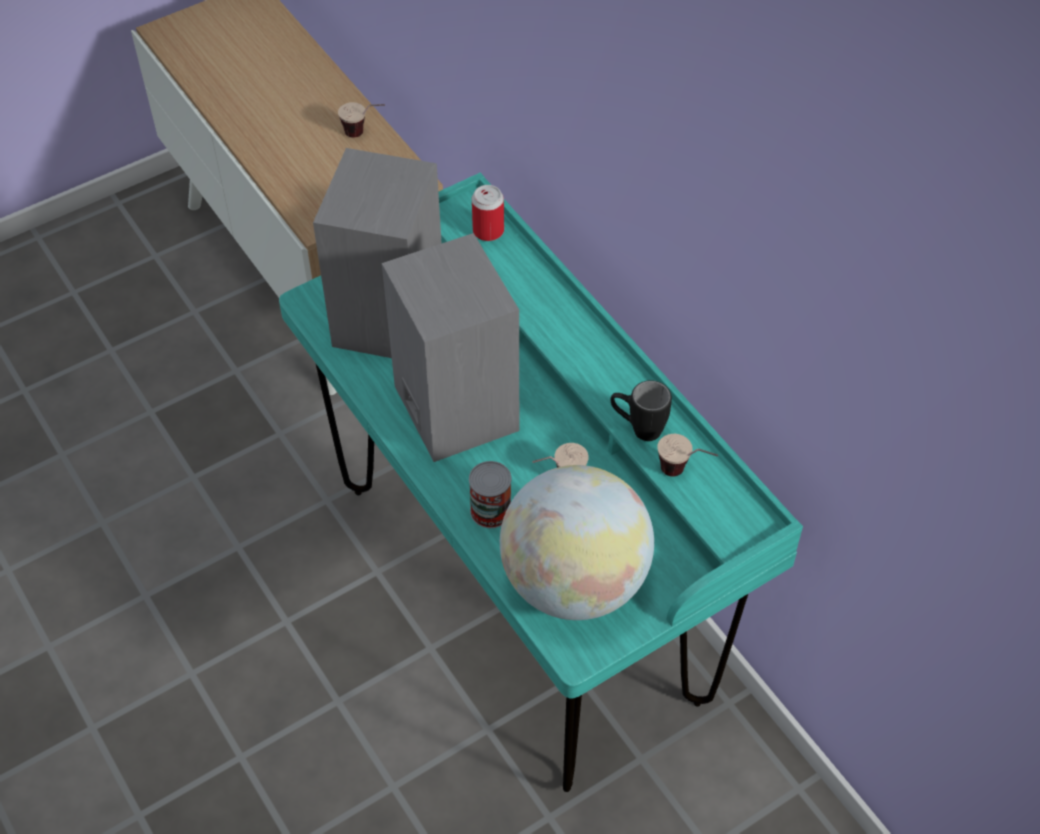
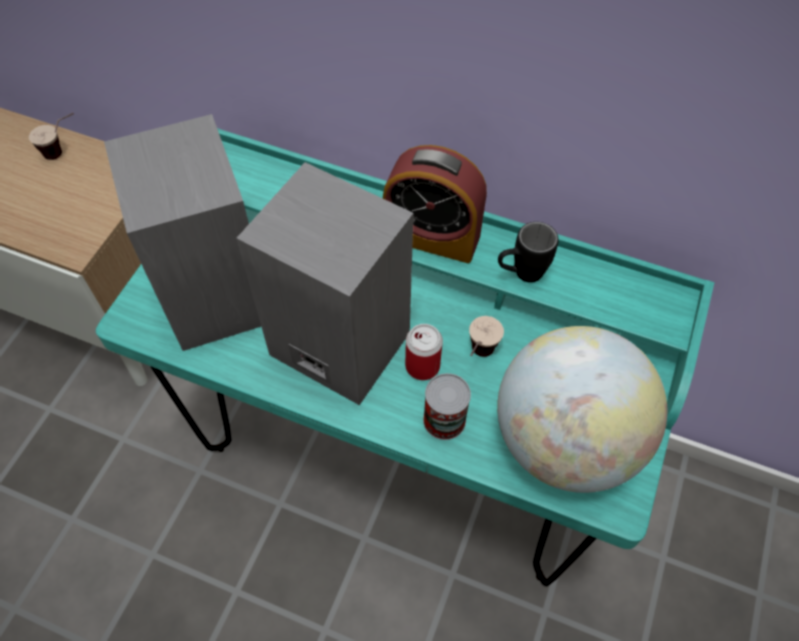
camera: 35 degrees left, 5 degrees up
can [472,185,504,241] -> can moved to [405,324,443,380]
cup [657,434,718,477] -> none
none -> alarm clock [383,145,487,263]

